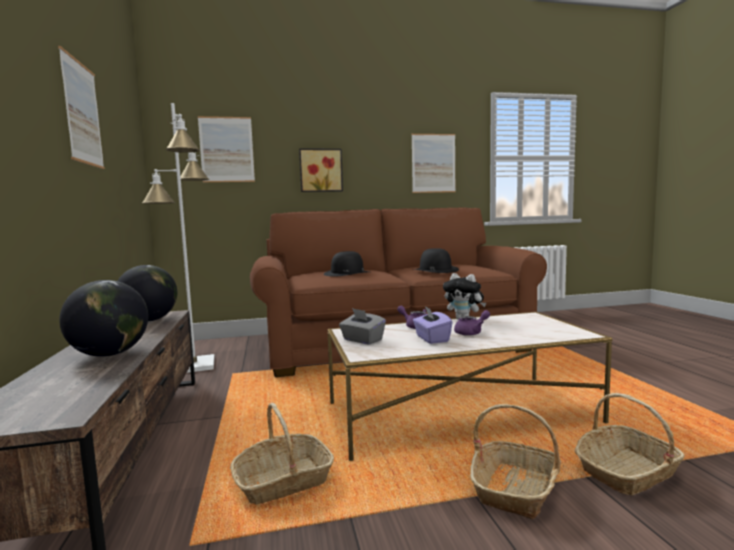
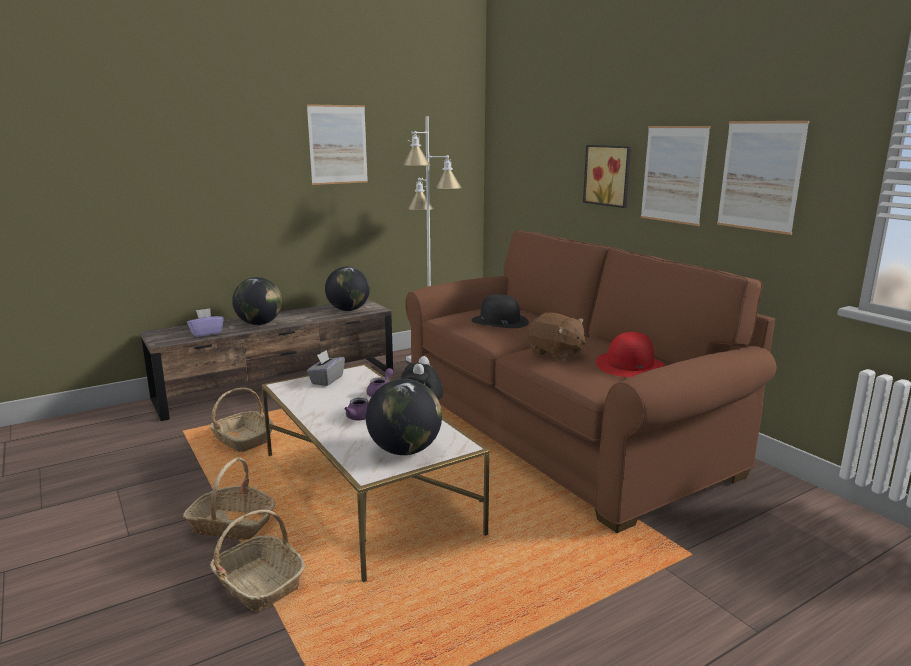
camera: 70 degrees right, 10 degrees up
picture [198,116,255,182] -> picture moved to [641,126,711,226]
black hat [413,248,459,273] -> brown plush toy [528,313,586,361]
purple tissue box [413,306,452,344] -> purple tissue box moved to [187,308,224,337]
none -> globe [366,379,442,455]
none -> red hat [596,332,665,377]

